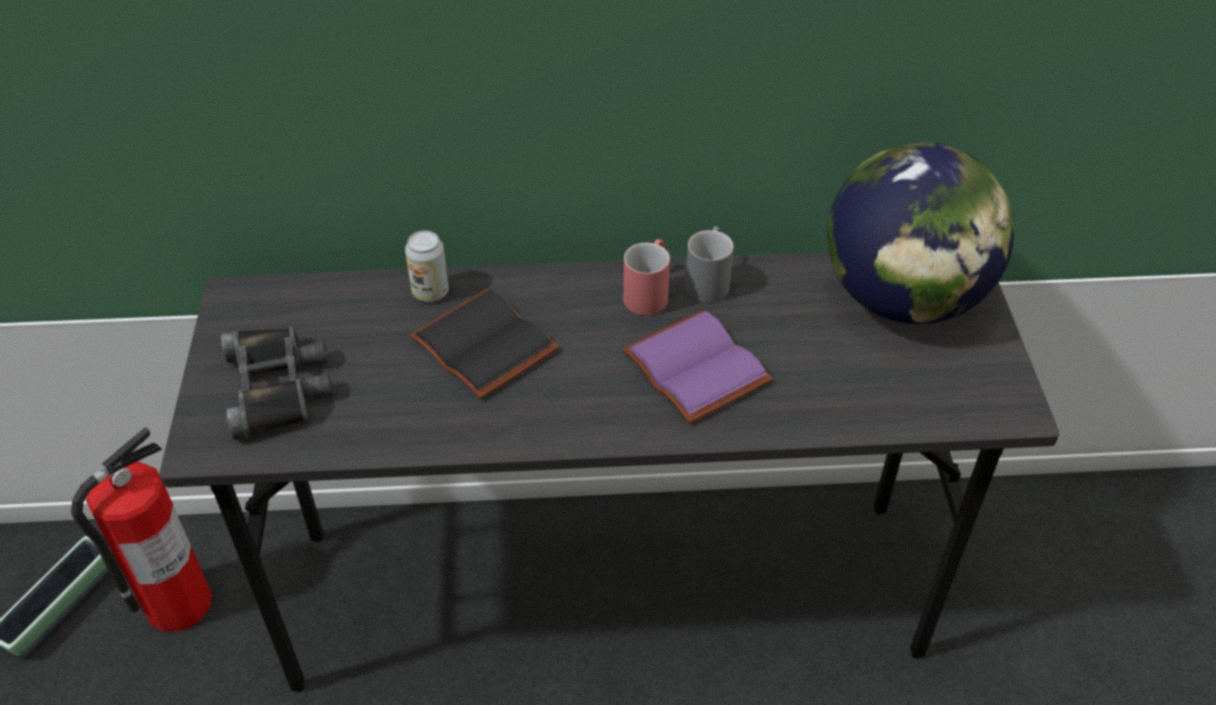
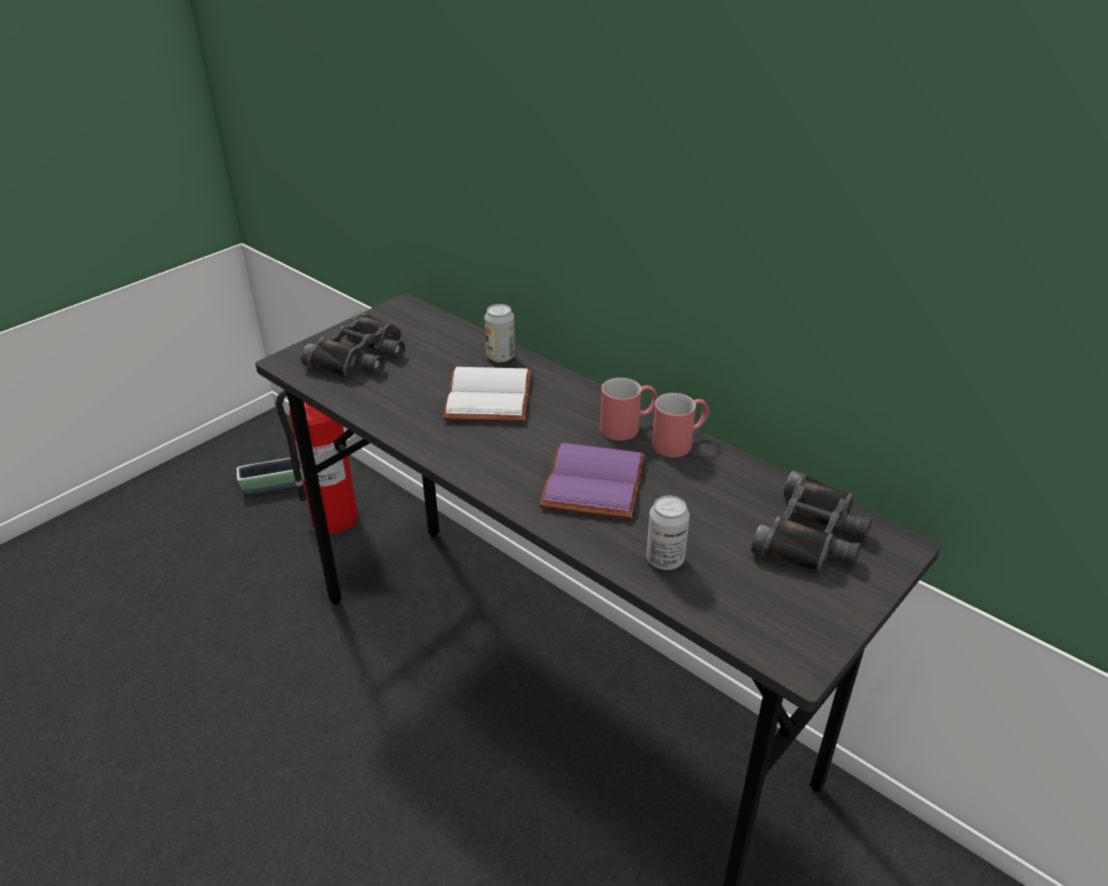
camera: 45 degrees right, 10 degrees down
black book [410,288,559,399] -> white book [443,367,531,422]
grey mug [685,226,734,303] -> red mug [652,393,709,458]
globe [827,142,1014,324] -> black binoculars [751,470,872,572]
none -> can [646,496,690,570]

